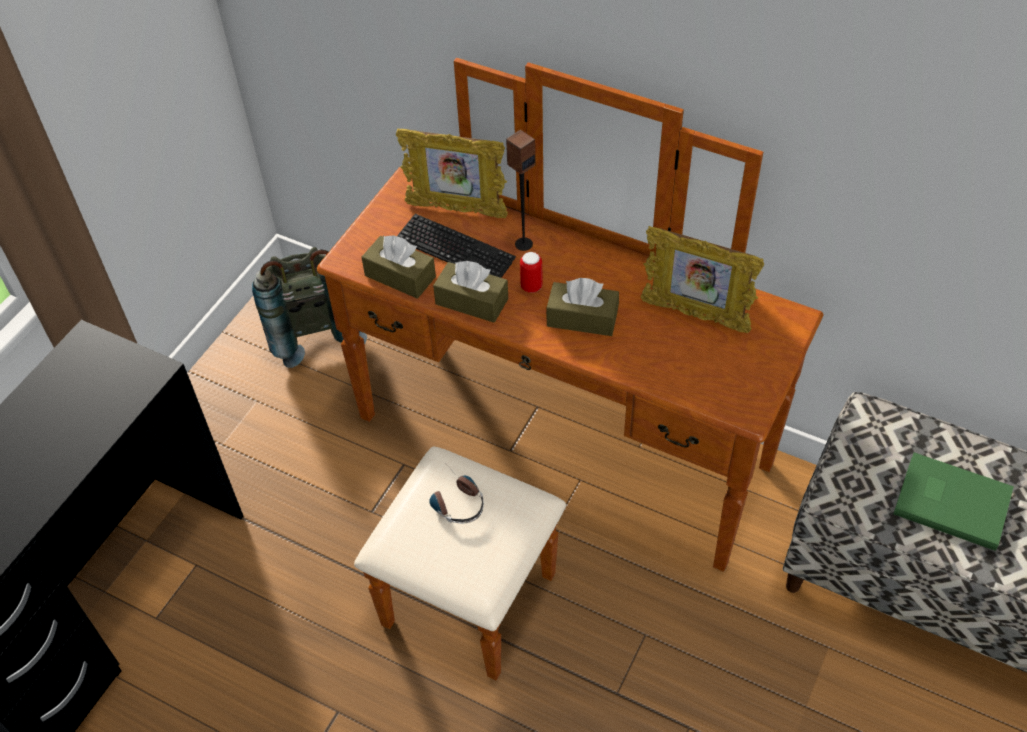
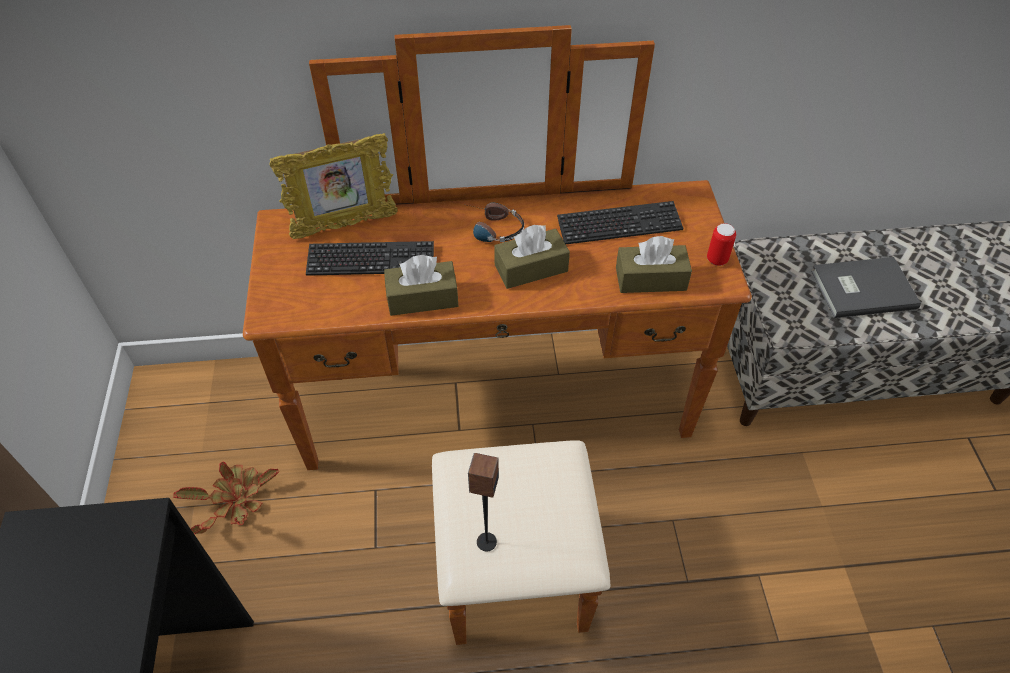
camera: 35 degrees left, 0 degrees up
grey backpack [252,247,367,368] -> none
brown tissue box [362,235,436,299] -> brown tissue box moved to [616,236,692,293]
headphones [429,475,484,524] -> headphones moved to [463,202,524,242]
speaker [506,130,535,251] -> speaker moved to [468,453,499,552]
can [520,252,543,293] -> can moved to [707,223,736,266]
picture frame [641,226,764,334] -> keyboard [557,201,683,244]
green book [894,452,1014,551] -> grey book [811,257,921,318]
none -> potted plant [173,462,279,534]

